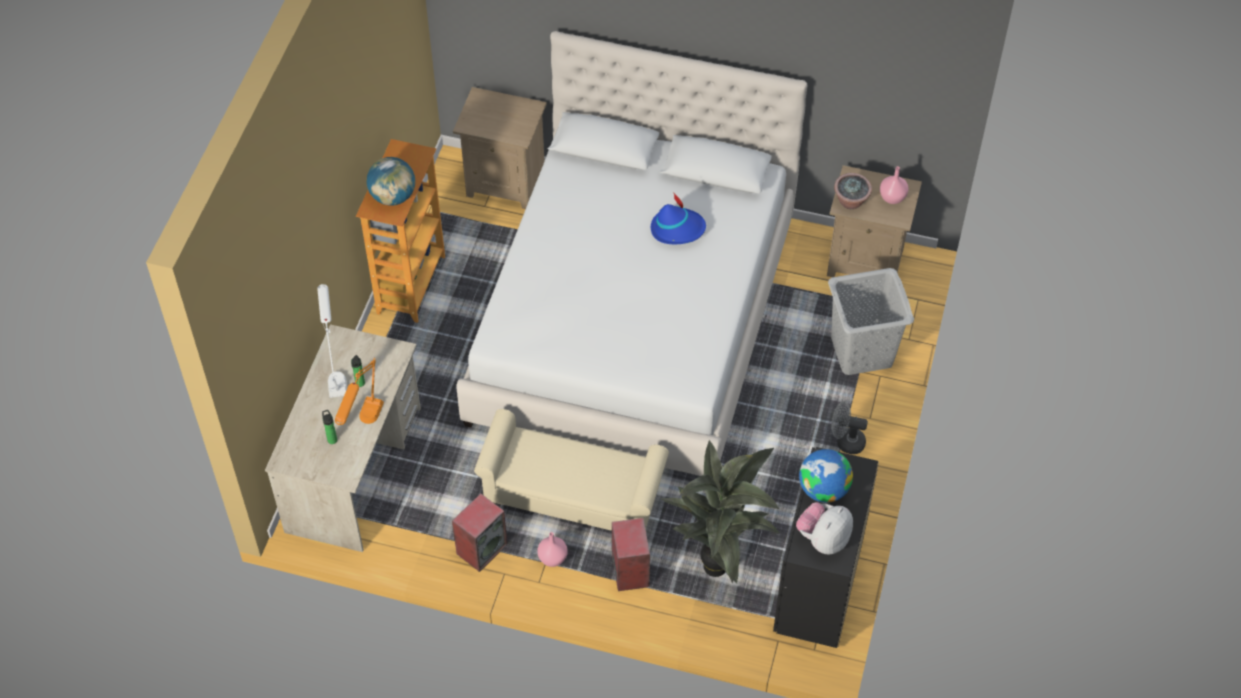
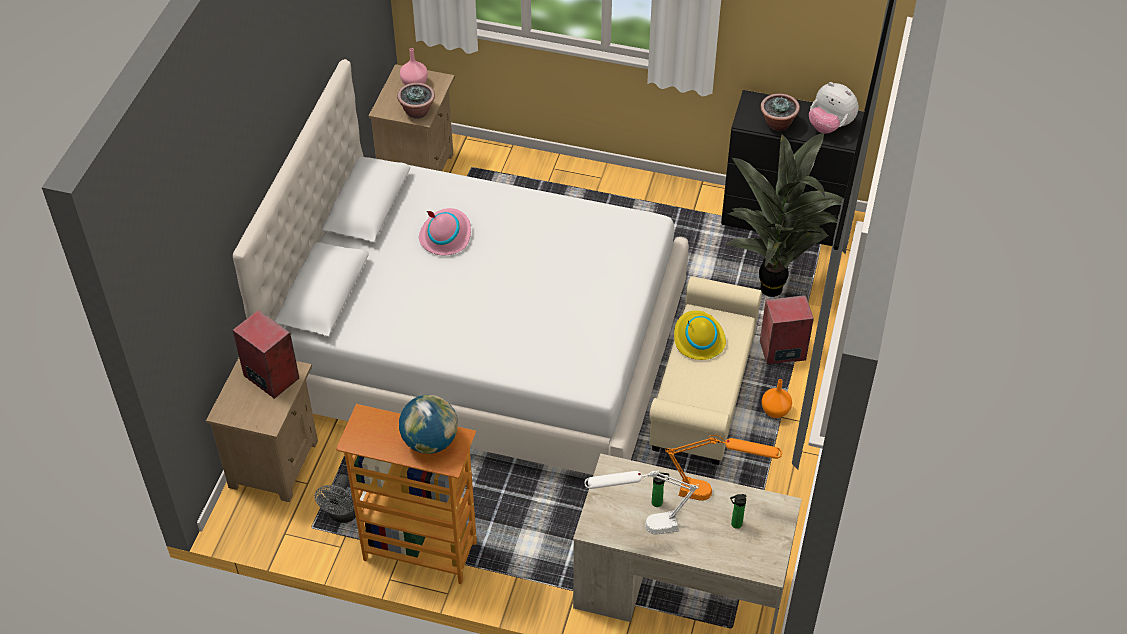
camera: 90 degrees left, 5 degrees down
speaker [452,493,507,572] -> speaker moved to [233,310,299,399]
pink vase [537,532,568,567] -> orange vase [762,379,792,418]
blue hat [651,192,706,244] -> pink hat [419,208,471,255]
globe [799,449,853,503] -> potted plant [760,94,800,131]
grey laundry basket [828,268,914,375] -> none
grey fan [831,401,868,454] -> grey fan moved to [315,474,356,523]
none -> yellow hat [674,310,726,360]

